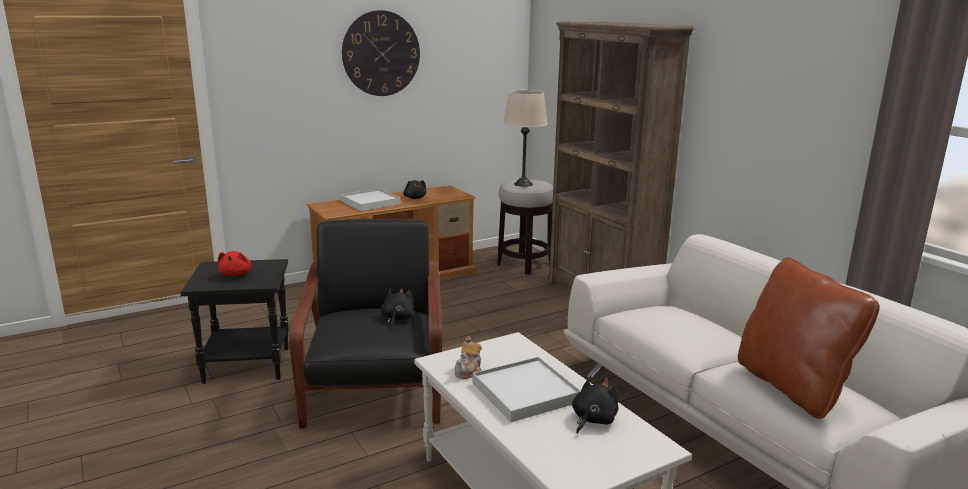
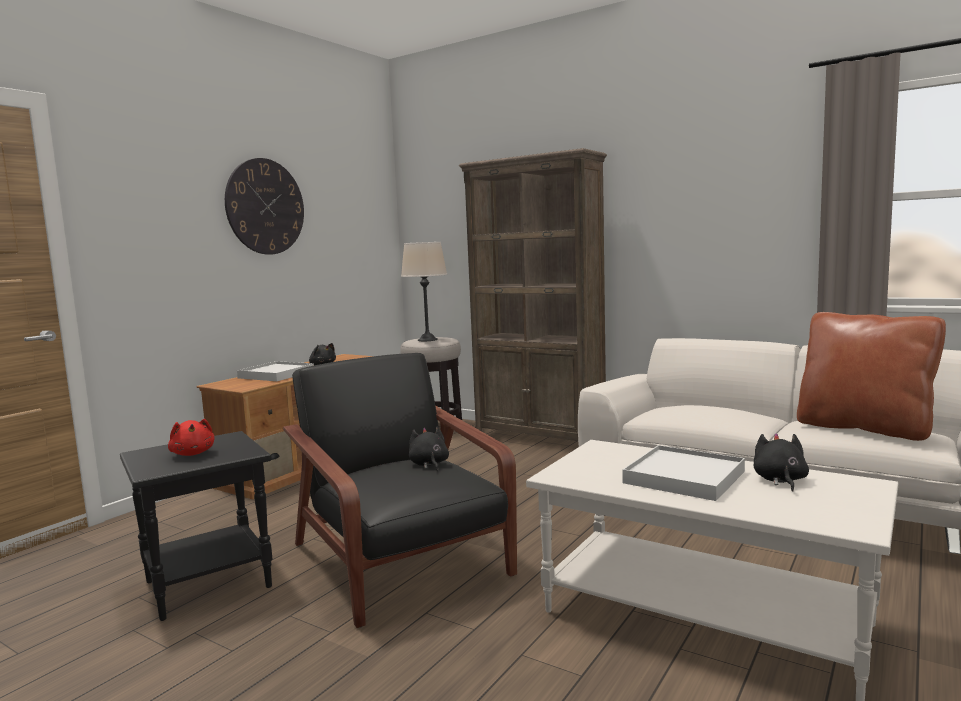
camera: 25 degrees left, 10 degrees down
teapot [455,336,482,379] -> none

